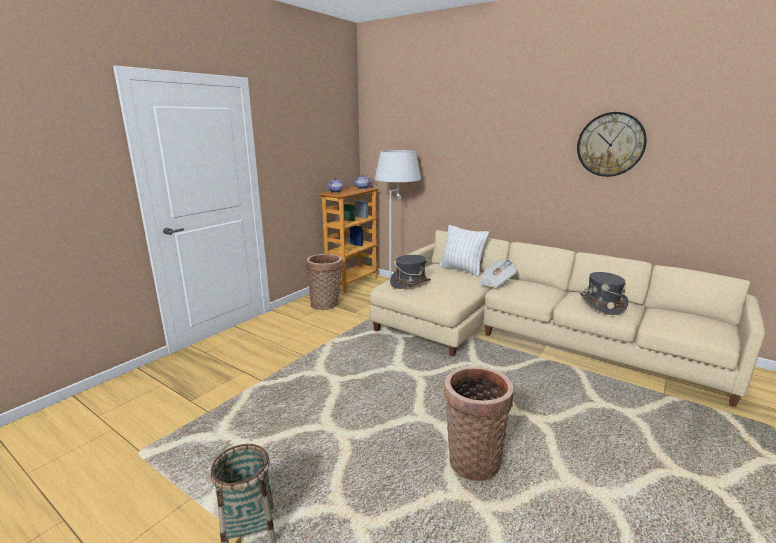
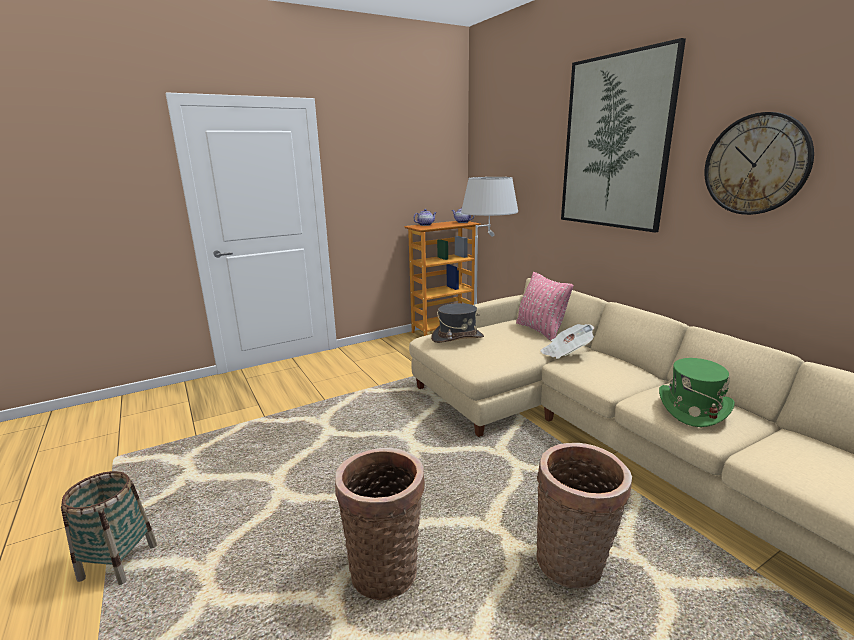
camera: 25 degrees right, 0 degrees up
basket [306,254,343,310] -> basket moved to [536,443,632,589]
white pillow [439,225,489,276] -> pink pillow [516,272,573,341]
grey hat [580,272,628,315] -> green hat [659,358,735,427]
none -> picture [561,38,686,232]

